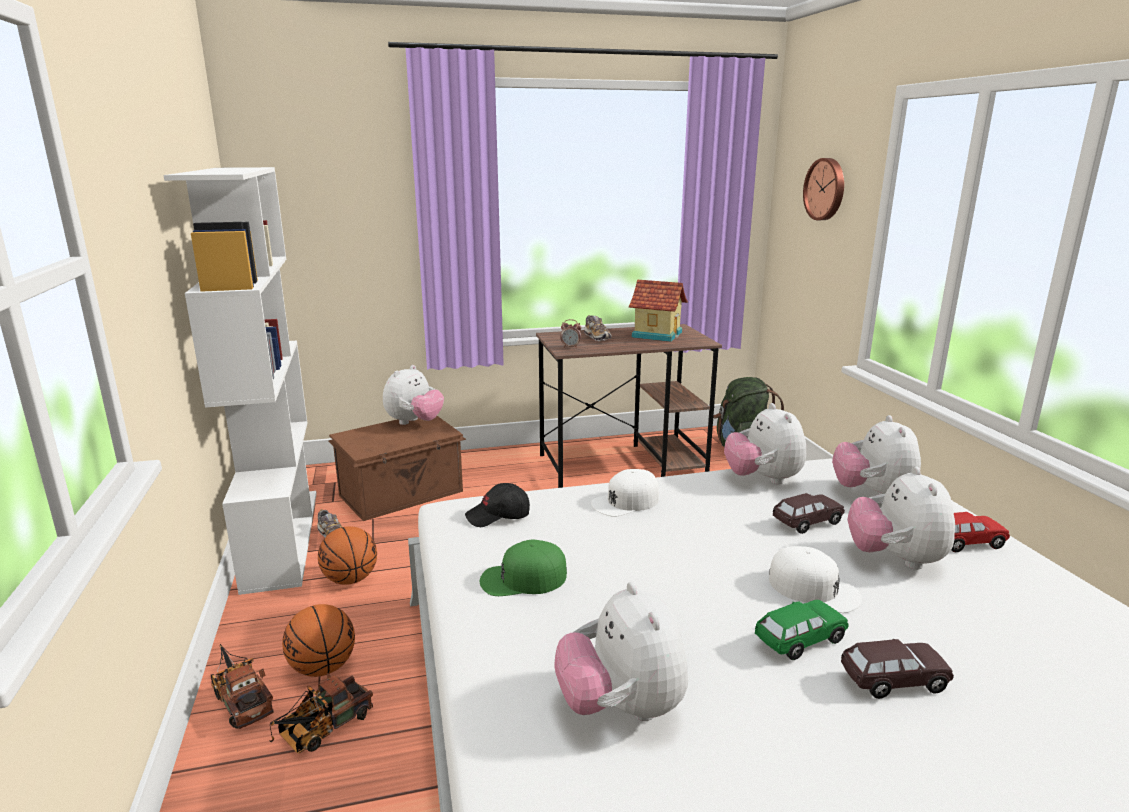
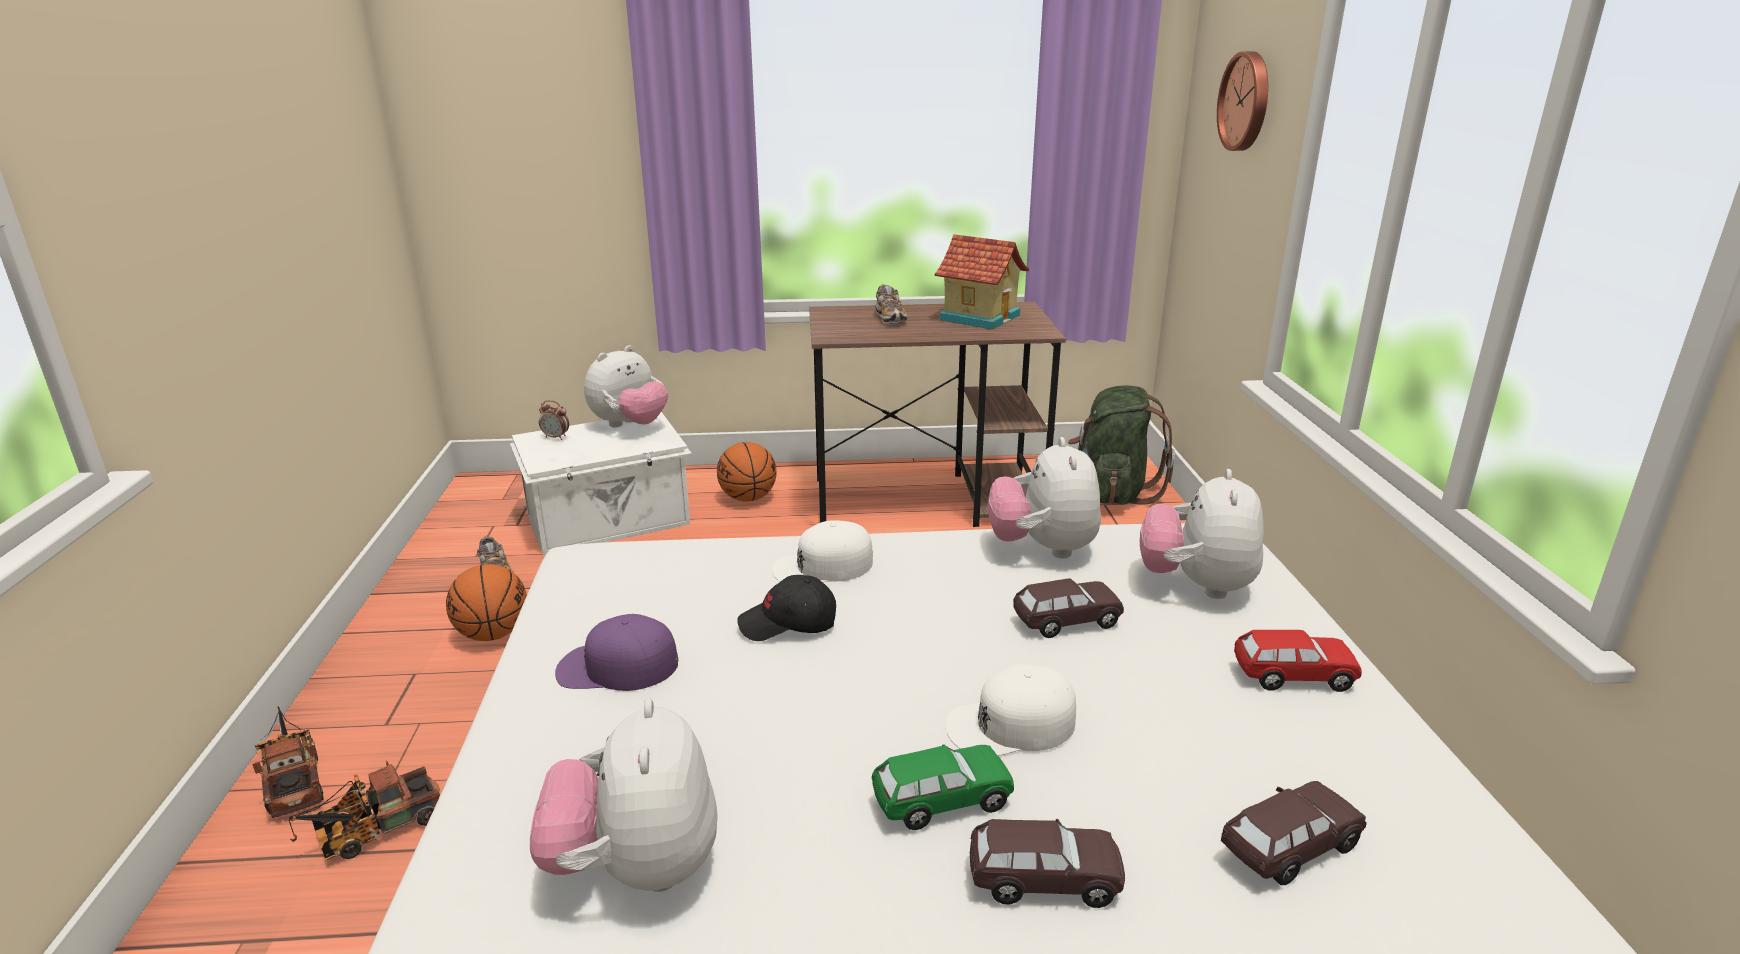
camera: 10 degrees right, 5 degrees up
white bookcase [164,167,317,595] -> none
basketball [282,604,355,677] -> basketball moved to [717,442,777,502]
brown storage box [328,416,466,521] -> white storage box [510,412,692,555]
black cap [465,483,530,527] -> black cap moved to [737,575,836,641]
green cap [480,540,567,596] -> purple cap [555,614,678,691]
alarm clock [560,319,581,348] -> alarm clock moved to [539,400,569,440]
white cap [769,546,862,613] -> white cap turned 120 degrees clockwise [945,664,1076,756]
plush toy [847,467,955,570] -> none
none -> brown toy car [1221,781,1367,885]

